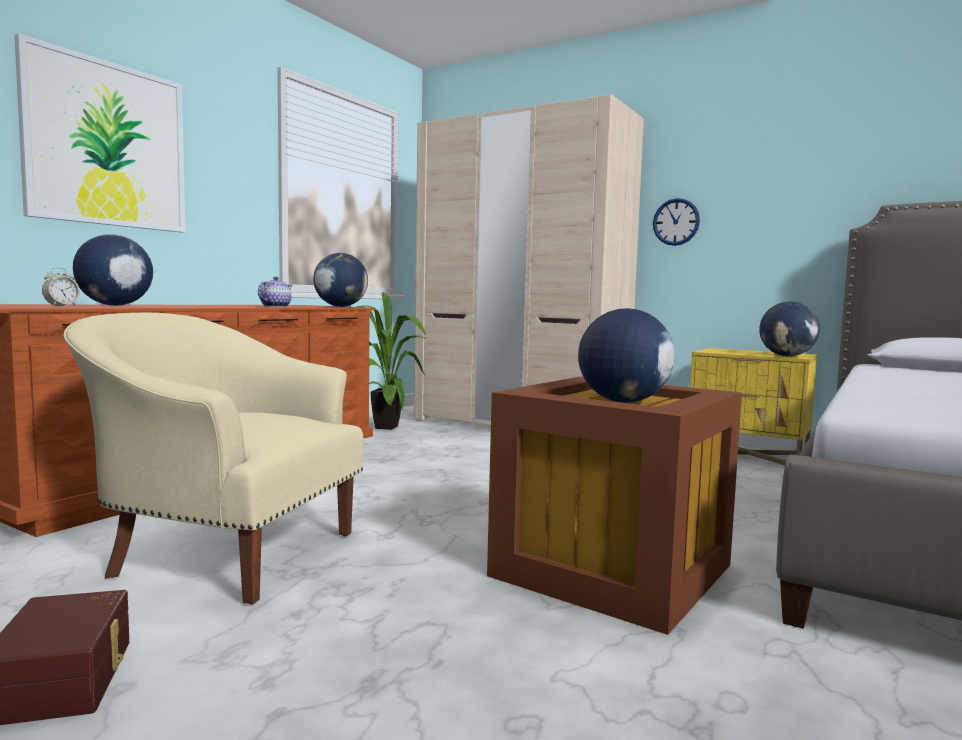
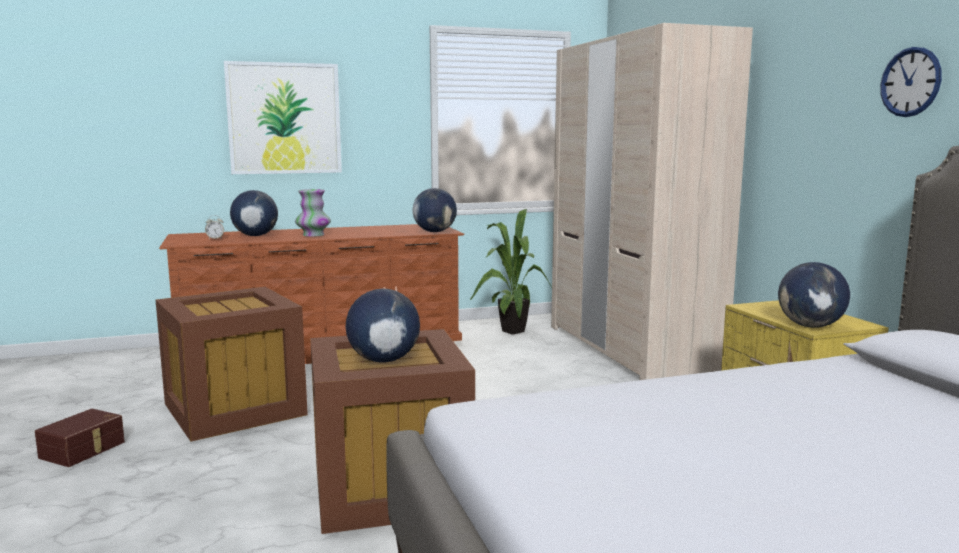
camera: 40 degrees right, 5 degrees up
beige armchair [63,313,363,604] -> brown storage box [156,287,308,442]
teapot [258,277,292,307] -> none
wall clock [653,198,700,246] -> wall clock moved to [880,47,942,117]
none -> vase [295,189,331,237]

